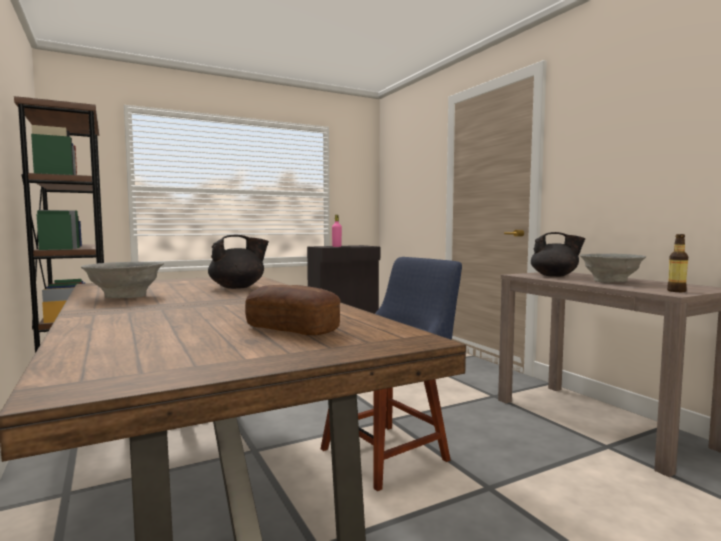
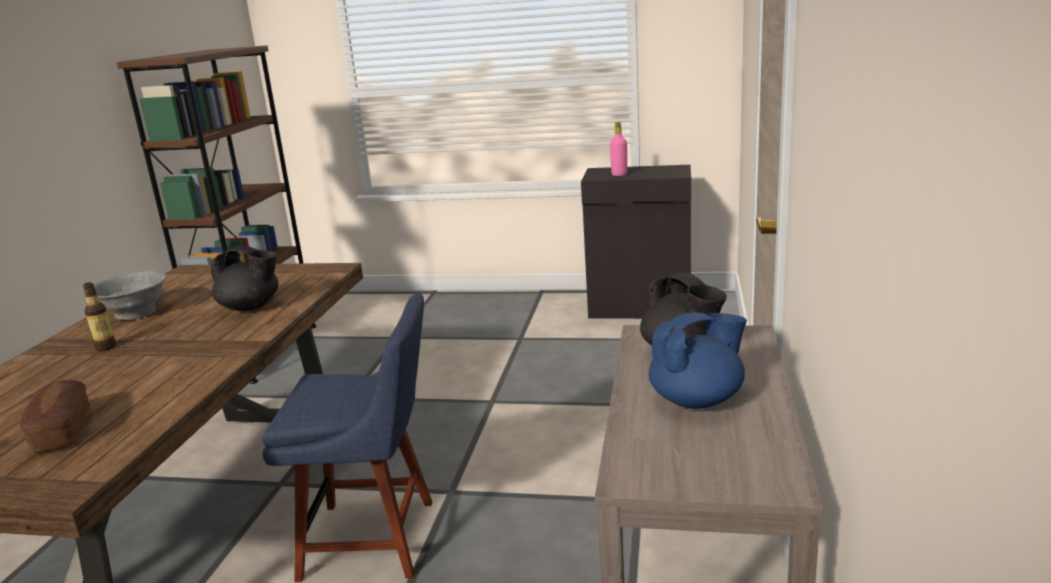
camera: 40 degrees right, 15 degrees up
grey bowl [580,253,646,283] -> blue teapot [649,313,747,409]
bottle [667,234,688,292] -> bottle moved to [83,282,116,351]

